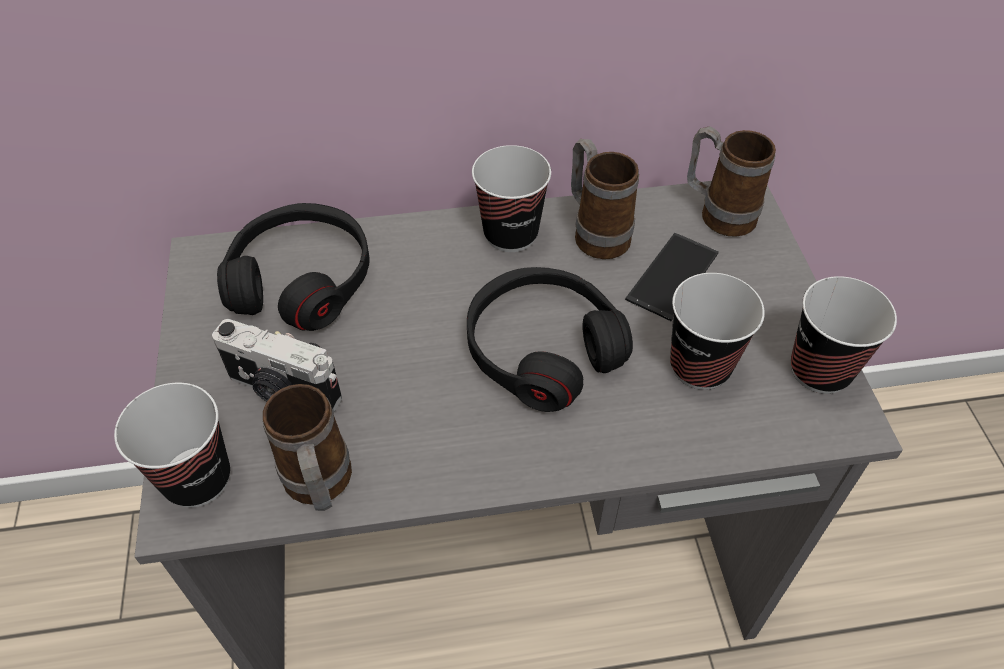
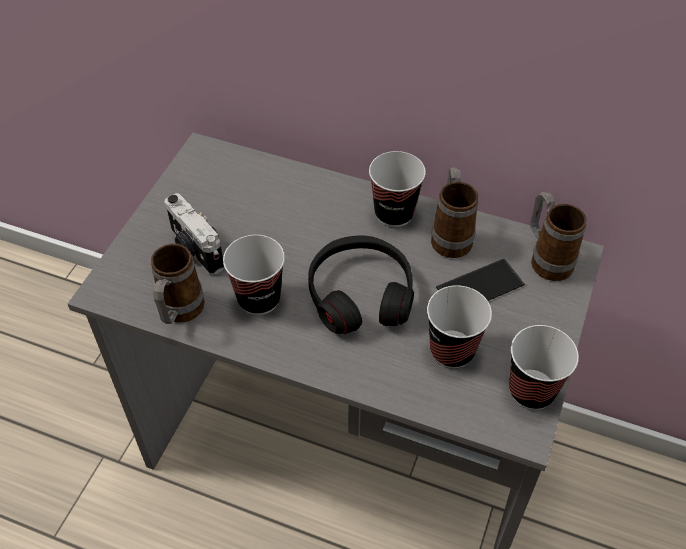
camera: 30 degrees right, 0 degrees up
cup [114,383,230,507] -> cup moved to [223,235,285,315]
black headphones [217,203,370,331] -> none

